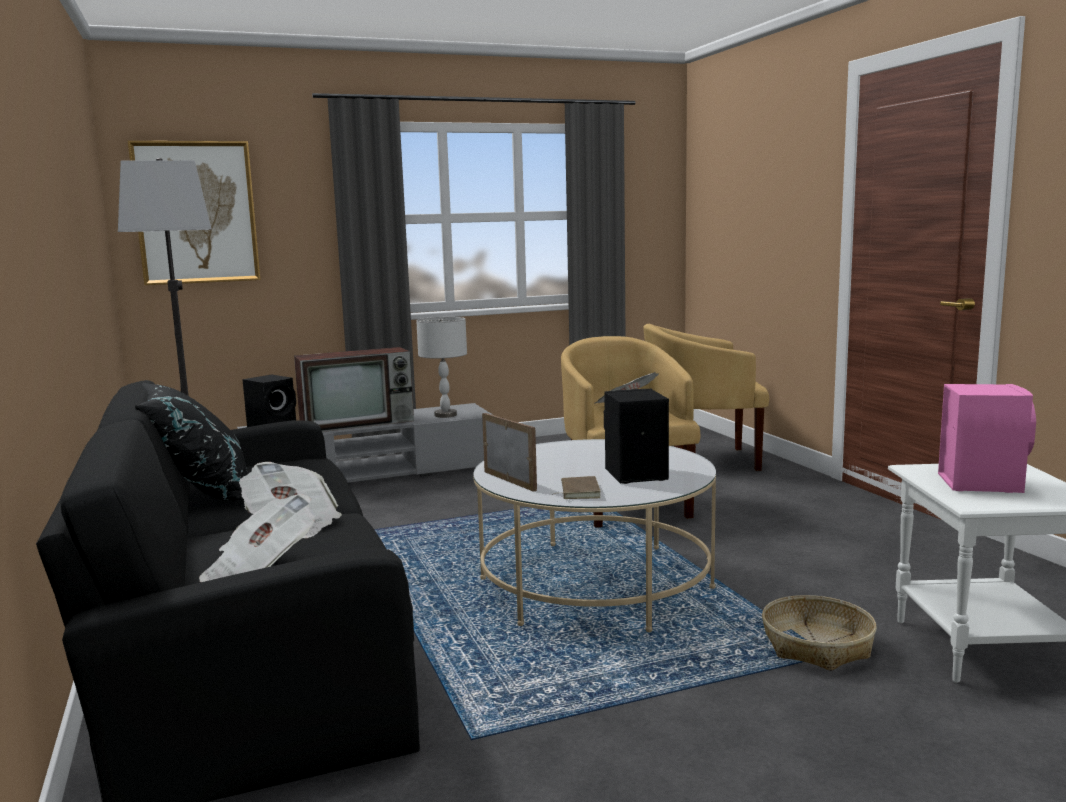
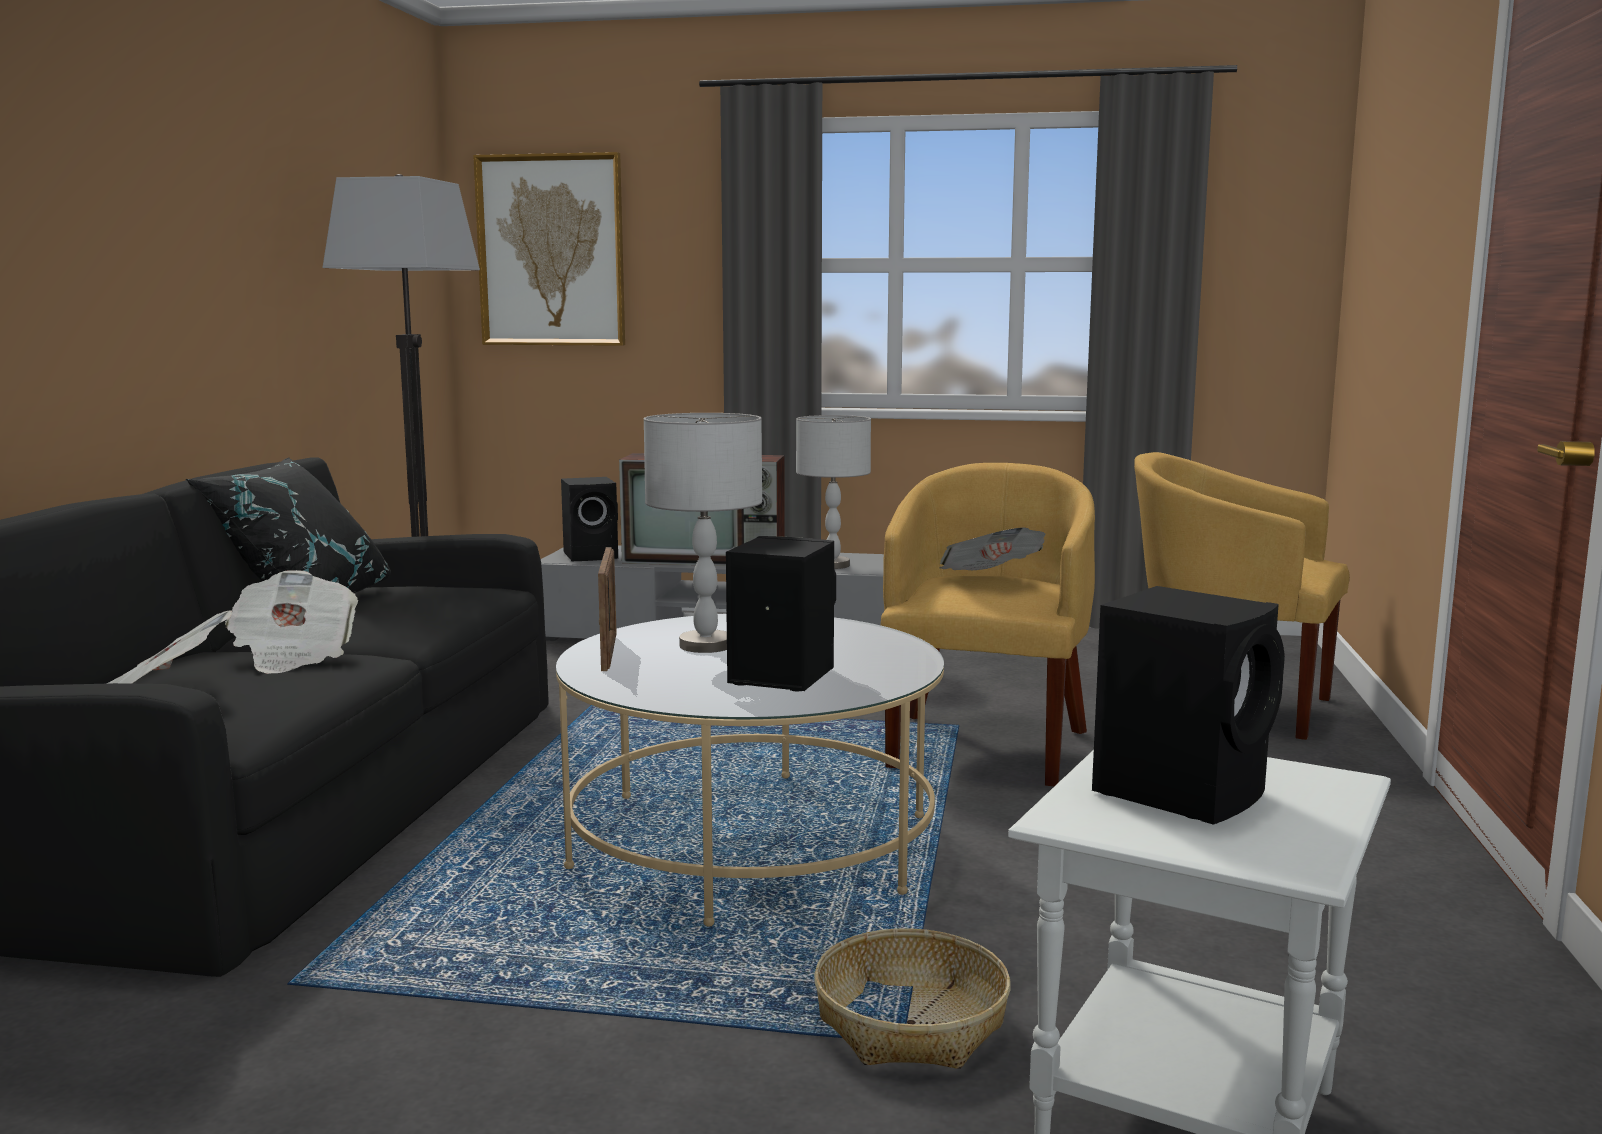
camera: 30 degrees right, 0 degrees up
brown book [554,476,600,499] -> none
pink speaker [938,384,1036,493] -> black speaker [1092,586,1285,825]
none -> grey table lamp [644,413,763,653]

